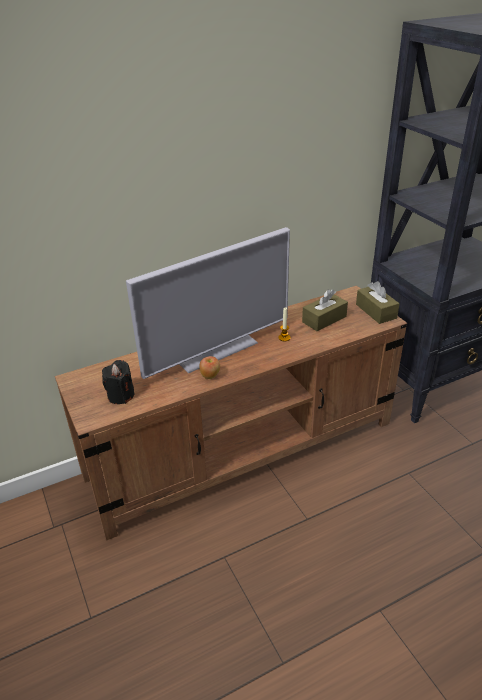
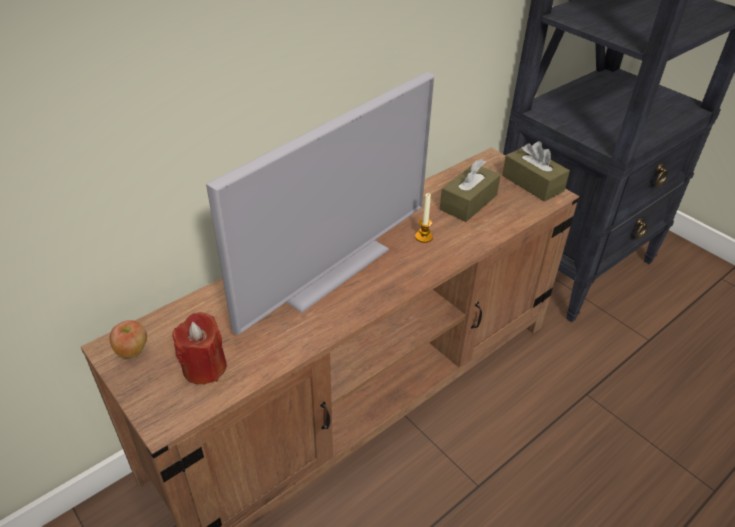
camera: 15 degrees left, 5 degrees up
black candle [102,360,134,404] -> red candle [172,312,227,385]
apple [199,356,220,379] -> apple moved to [110,320,147,358]

